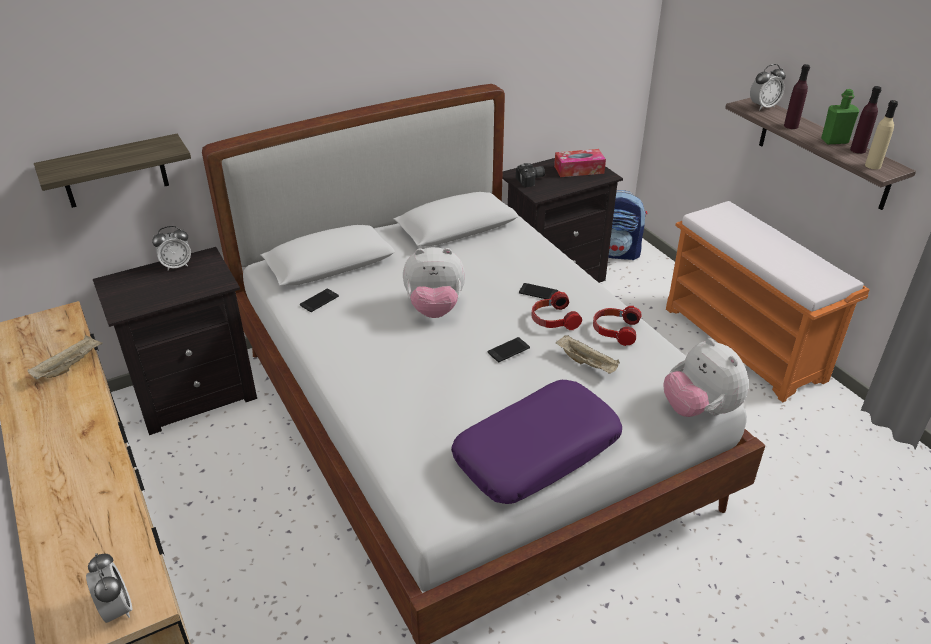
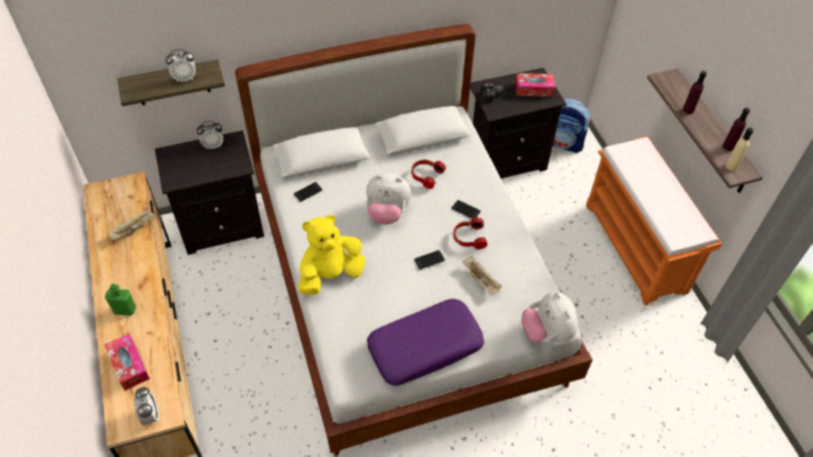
camera: 10 degrees right, 15 degrees up
headphones [593,306,642,346] -> headphones moved to [411,160,446,189]
alarm clock [750,64,786,110] -> alarm clock moved to [166,49,196,82]
green bottle [821,89,859,144] -> green bottle moved to [105,284,136,316]
none -> tissue box [104,334,150,391]
none -> yellow plush toy [298,215,365,295]

